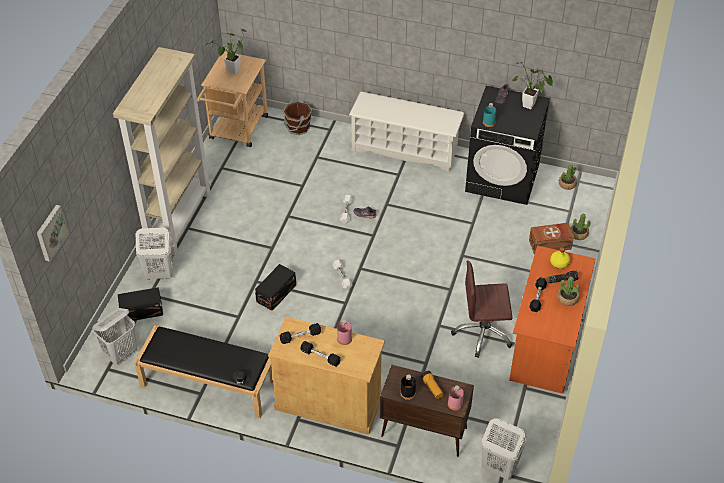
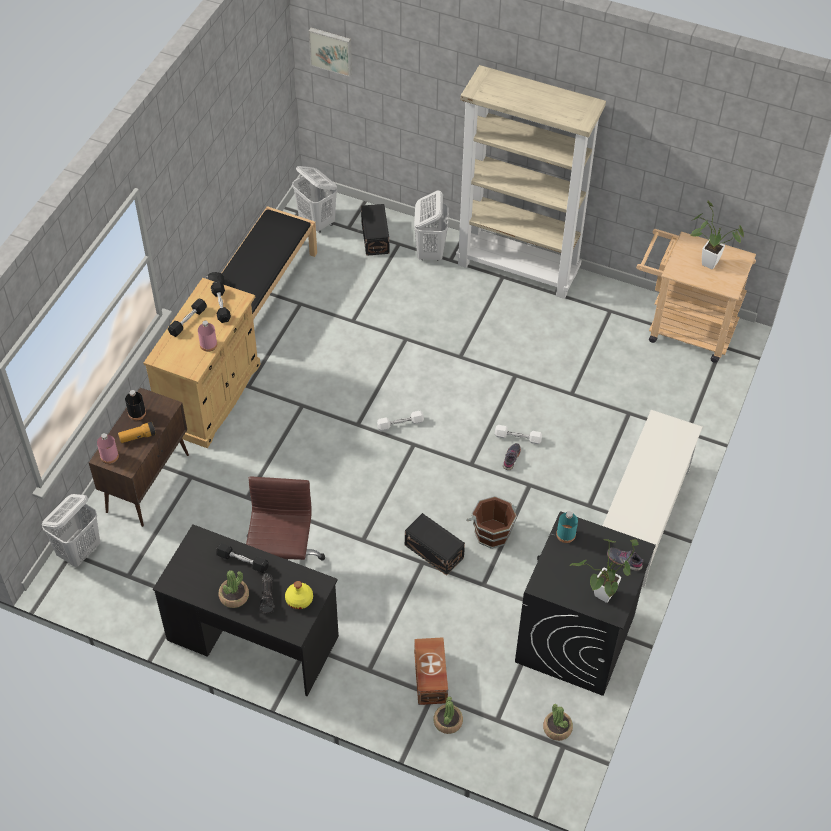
camera: 95 degrees right, 5 degrees up
black storage box [255,264,296,311] -> black storage box moved to [405,513,465,576]
brown bucket [283,100,312,135] -> brown bucket moved to [466,496,517,549]
orange desk [509,246,596,394] -> black desk [153,524,339,696]

